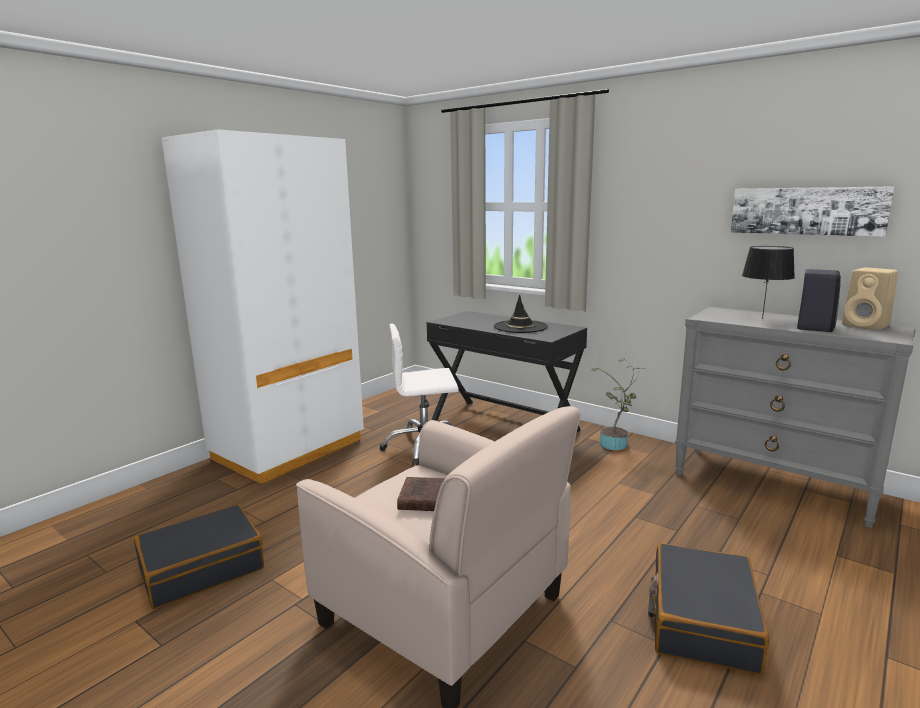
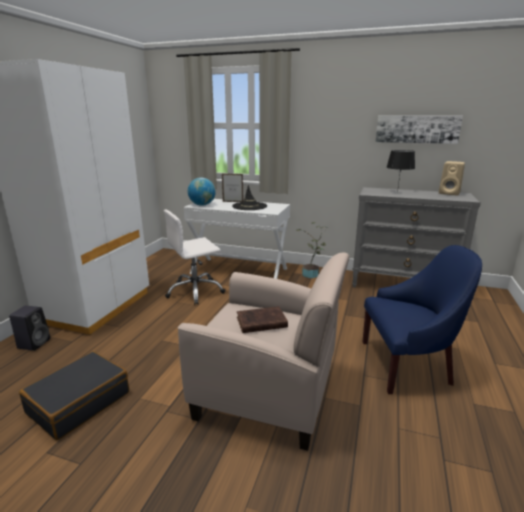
camera: 20 degrees left, 5 degrees up
black desk [427,311,587,432] -> white desk [184,199,290,279]
black suitcase [648,543,769,675] -> blue armchair [363,245,482,394]
black speaker [797,269,841,332] -> black speaker moved to [9,306,50,351]
none -> globe [188,178,216,206]
none -> picture frame [222,174,243,202]

